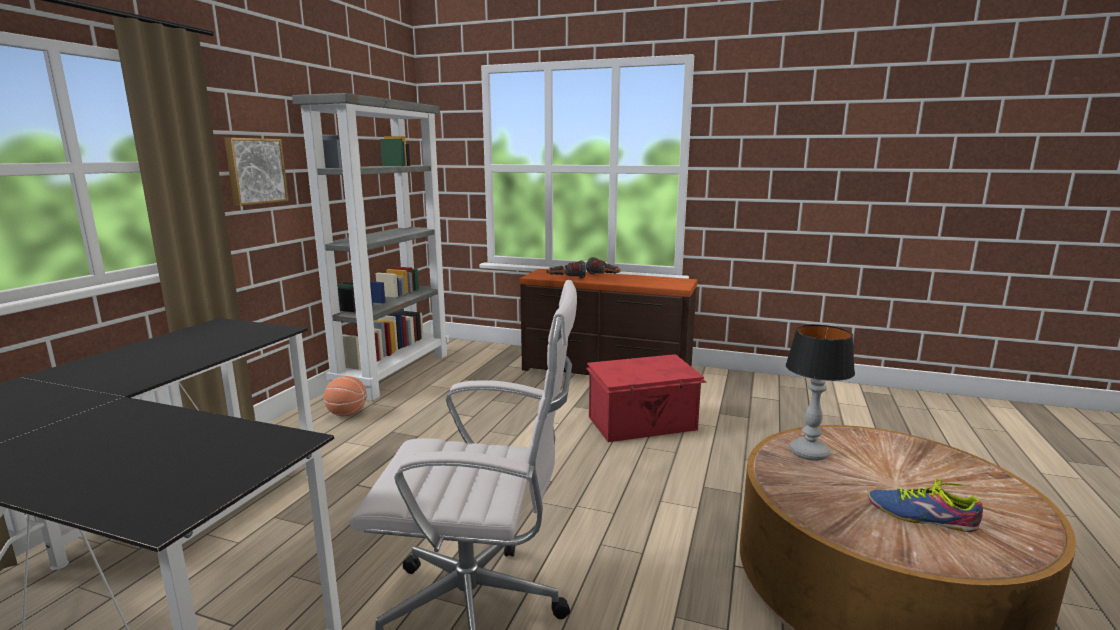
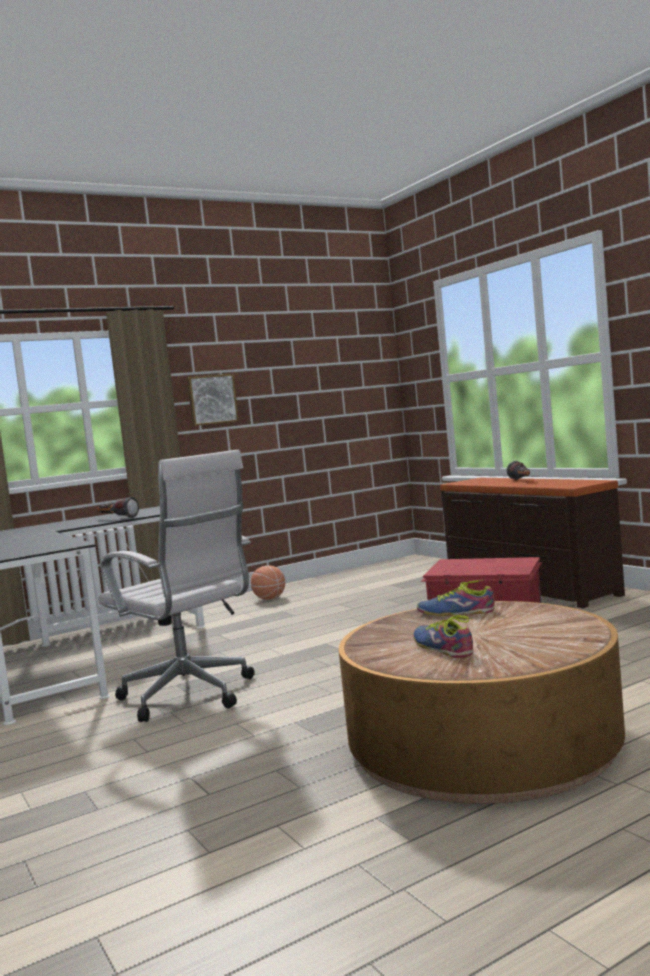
camera: 40 degrees right, 10 degrees down
grey bookcase [292,93,449,401] -> none
flashlight [546,260,586,278] -> flashlight moved to [97,497,139,518]
table lamp [786,325,855,461] -> shoe [417,580,495,616]

